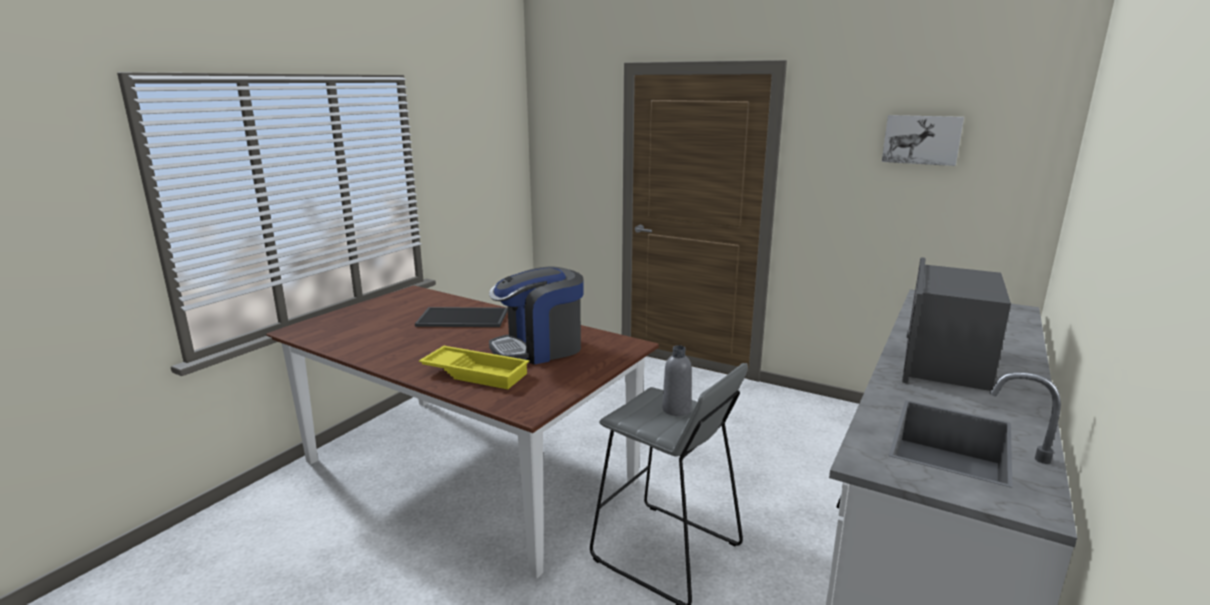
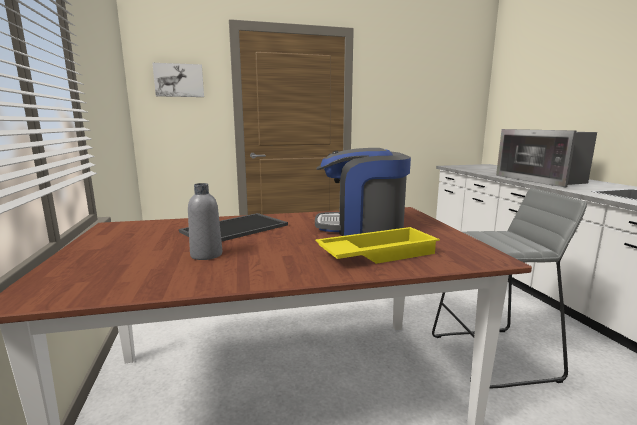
camera: 45 degrees left, 5 degrees down
coffee machine [489,266,584,365] -> coffee machine turned 75 degrees clockwise [315,148,411,236]
grey bottle [662,345,692,416] -> grey bottle moved to [188,183,222,260]
picture [882,115,964,166] -> picture moved to [152,63,204,97]

